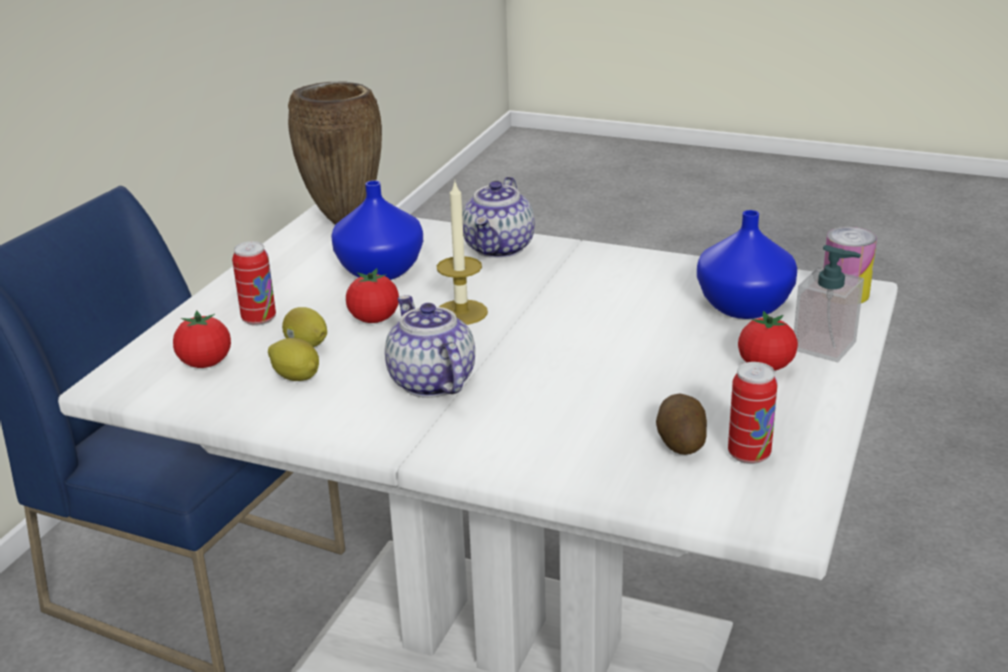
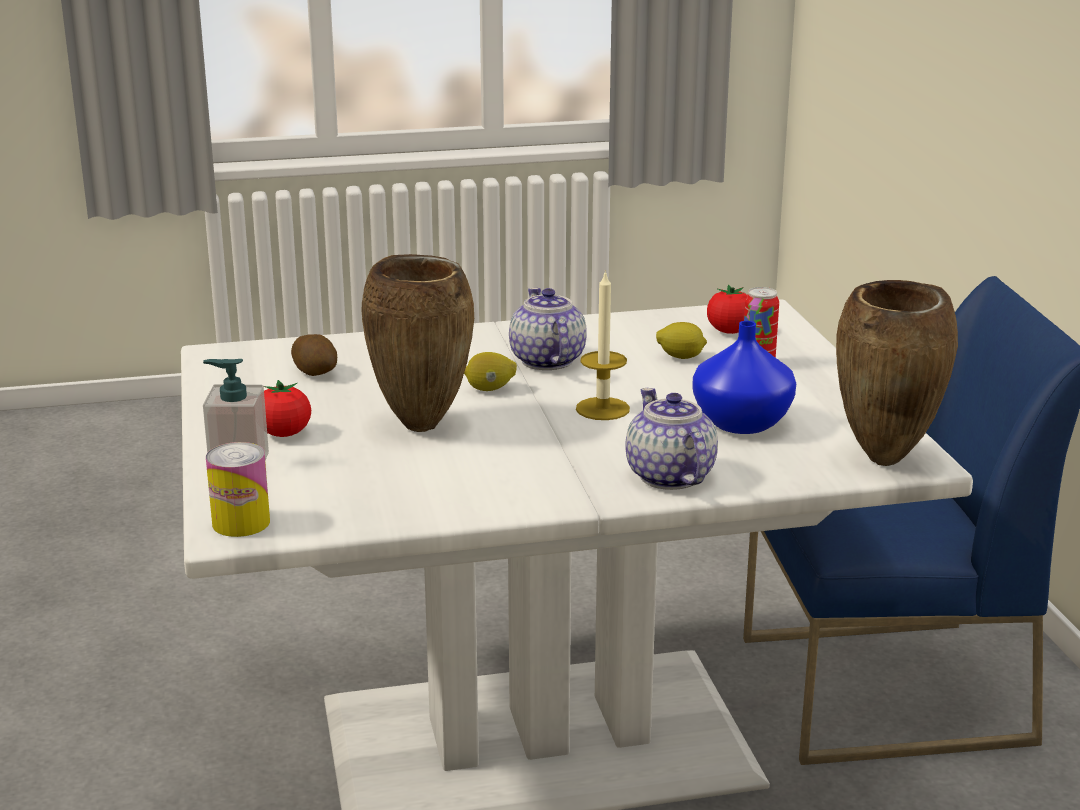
camera: 145 degrees right, 5 degrees down
lemon [268,338,319,381] -> lemon moved to [464,352,517,391]
tomato [346,268,399,323] -> none
teapot [385,295,475,398] -> teapot turned 135 degrees counterclockwise [509,288,587,370]
blue vase [697,210,797,319] -> none
can [728,362,778,464] -> none
none -> brown vase [362,254,474,432]

